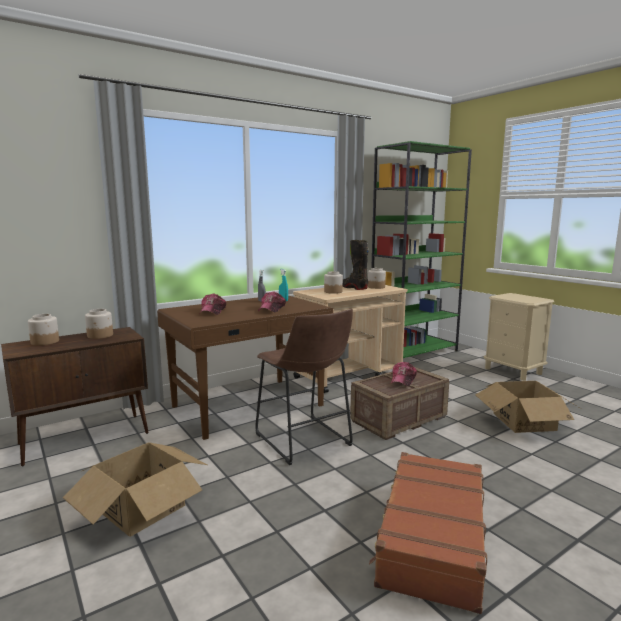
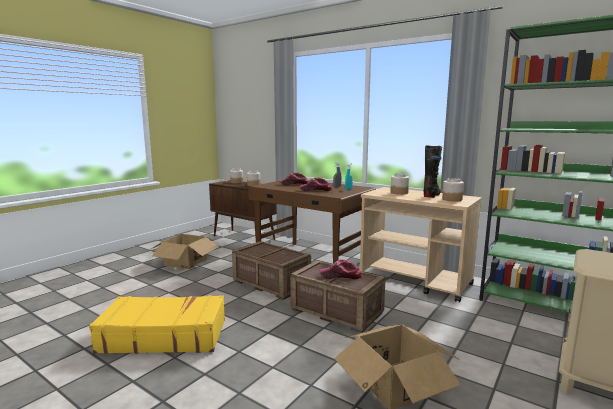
camera: 70 degrees right, 0 degrees up
brown stool [255,309,353,465] -> crate [232,241,311,300]
brown suitcase [369,452,487,614] -> yellow suitcase [89,295,225,354]

